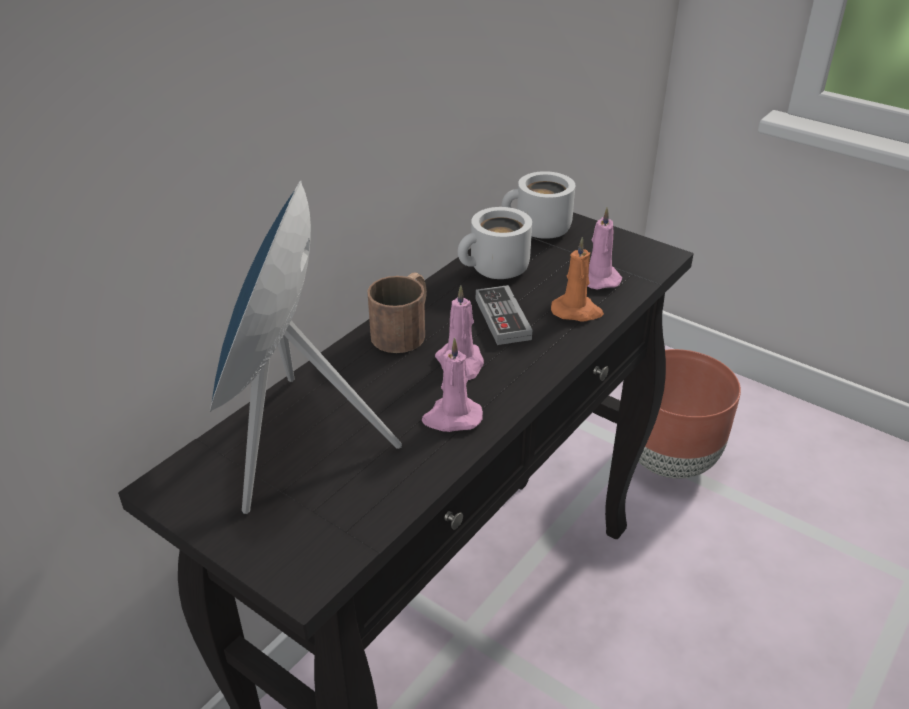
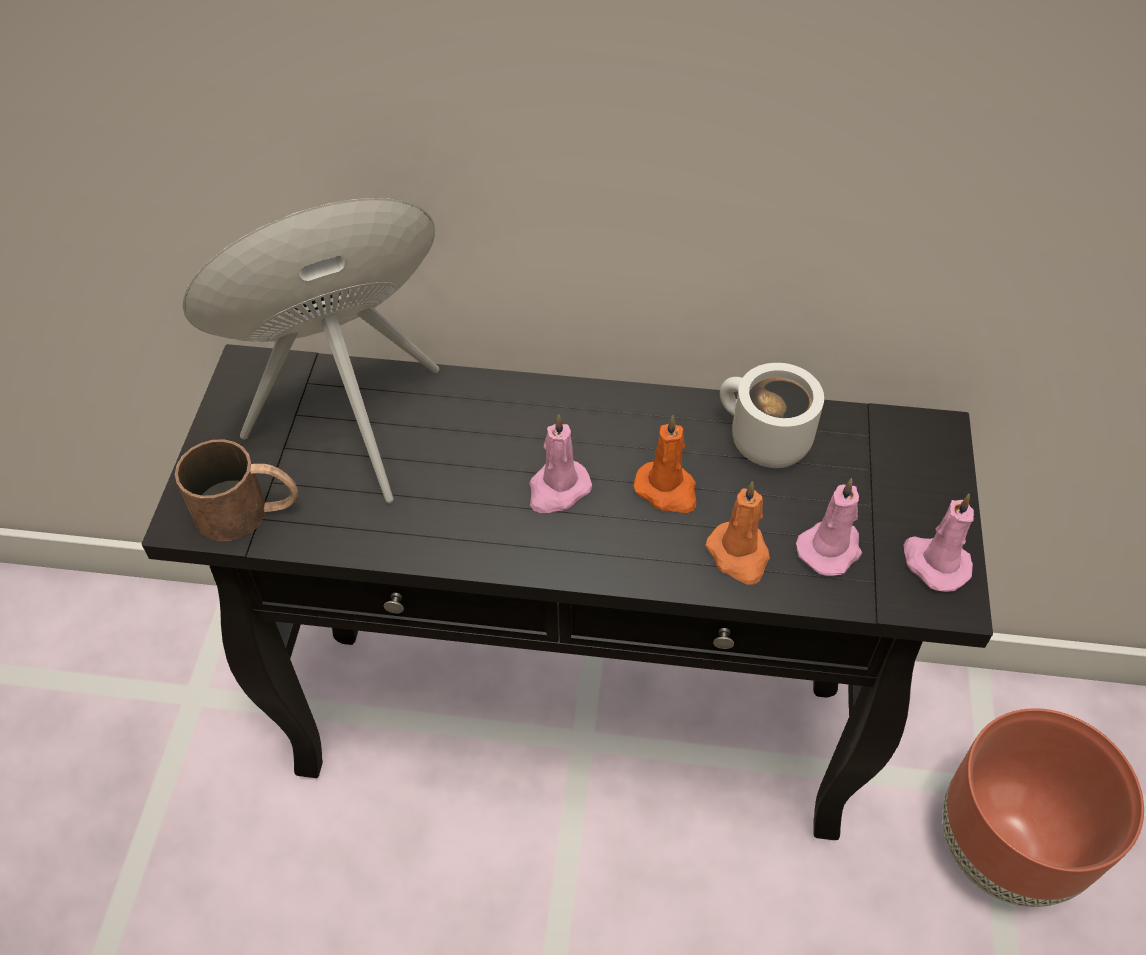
camera: 60 degrees right, 15 degrees up
brown mug [367,273,427,353] -> brown mug moved to [175,439,298,541]
pink candle [422,338,483,432] -> pink candle moved to [904,494,974,592]
game controller [476,285,532,345] -> orange candle [634,415,696,513]
white mug [502,171,575,239] -> none

